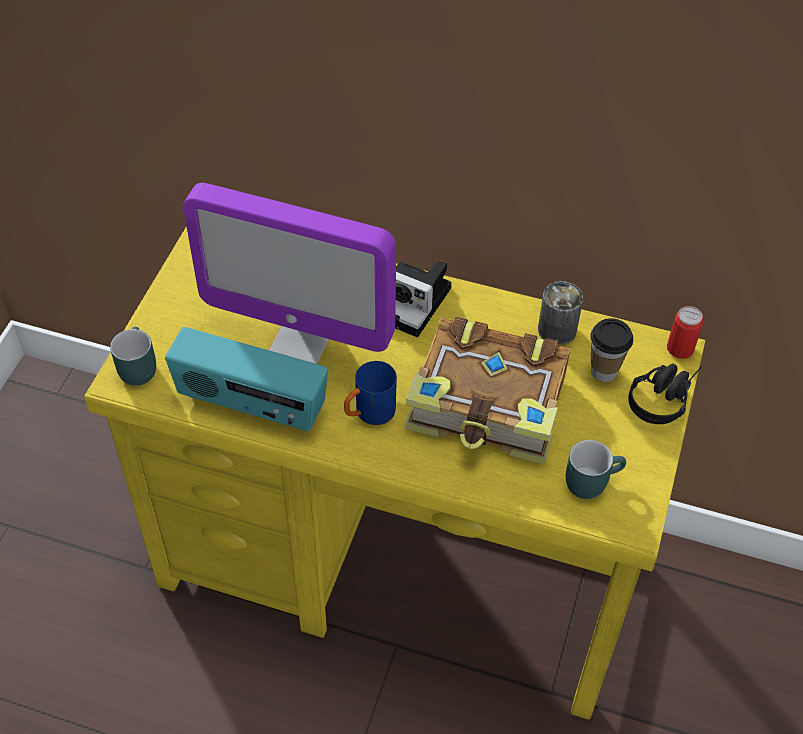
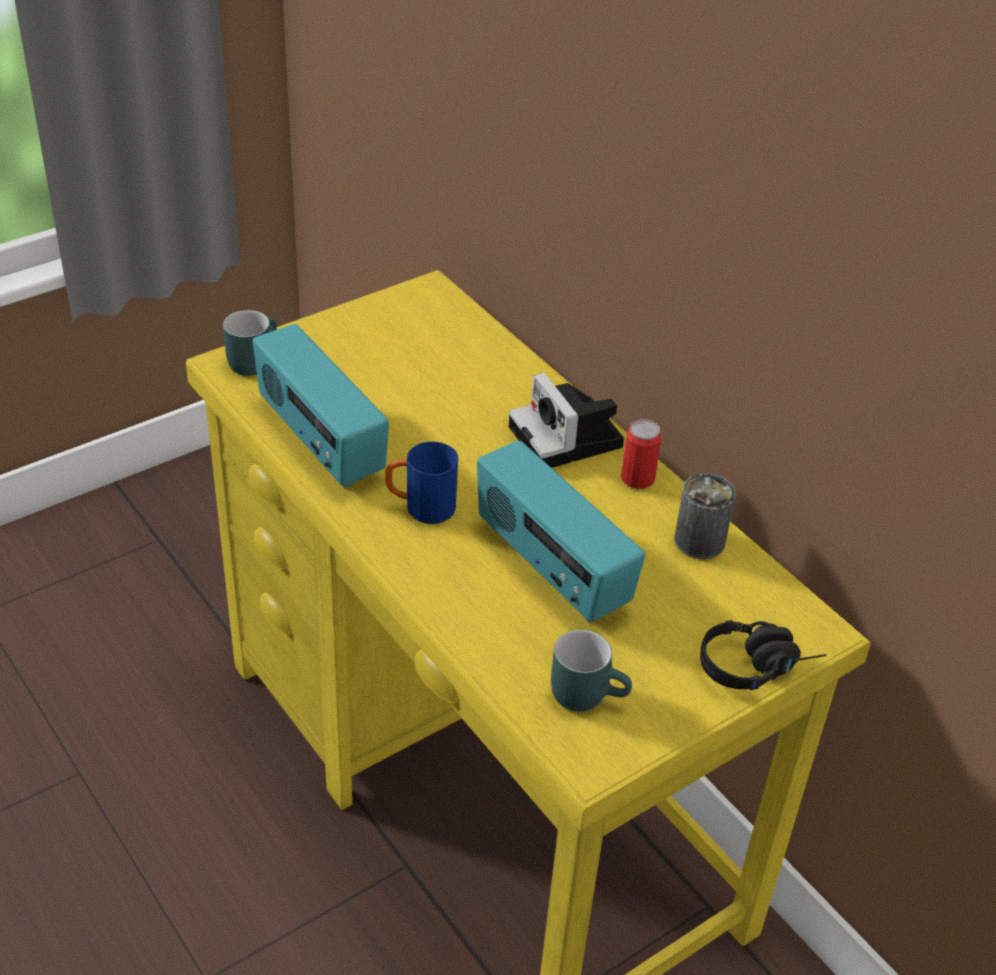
camera: 35 degrees right, 10 degrees down
monitor [183,183,396,364] -> none
book [405,317,570,464] -> radio [477,440,645,623]
cup [590,318,633,382] -> none
can [667,306,703,359] -> can moved to [621,419,662,489]

